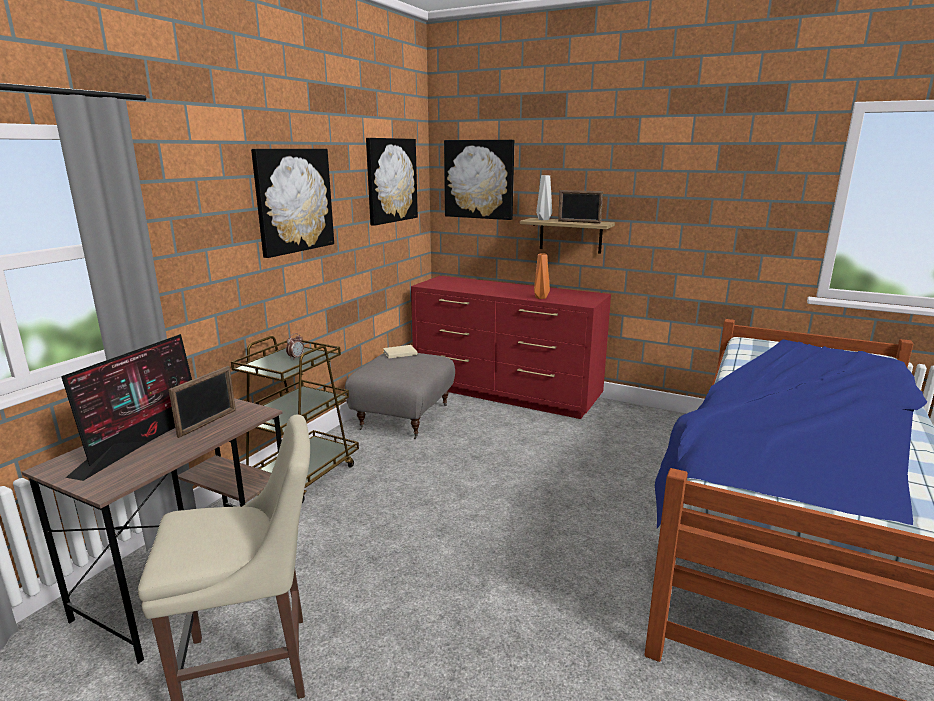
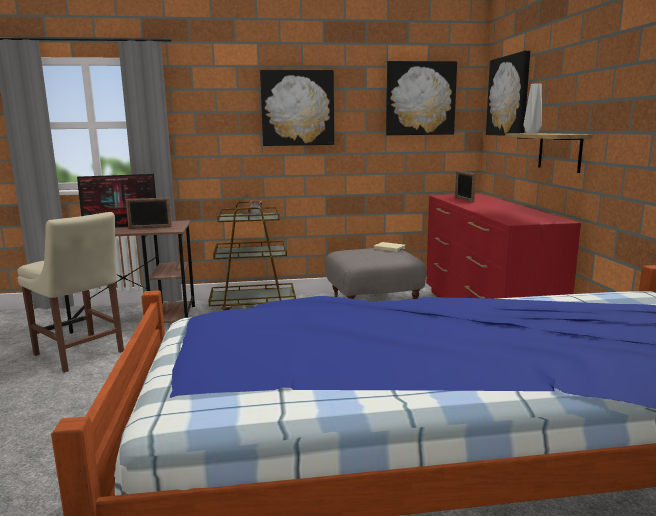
camera: 55 degrees right, 5 degrees down
orange vase [534,253,550,299] -> none
picture frame [558,190,603,223] -> picture frame moved to [455,171,476,202]

